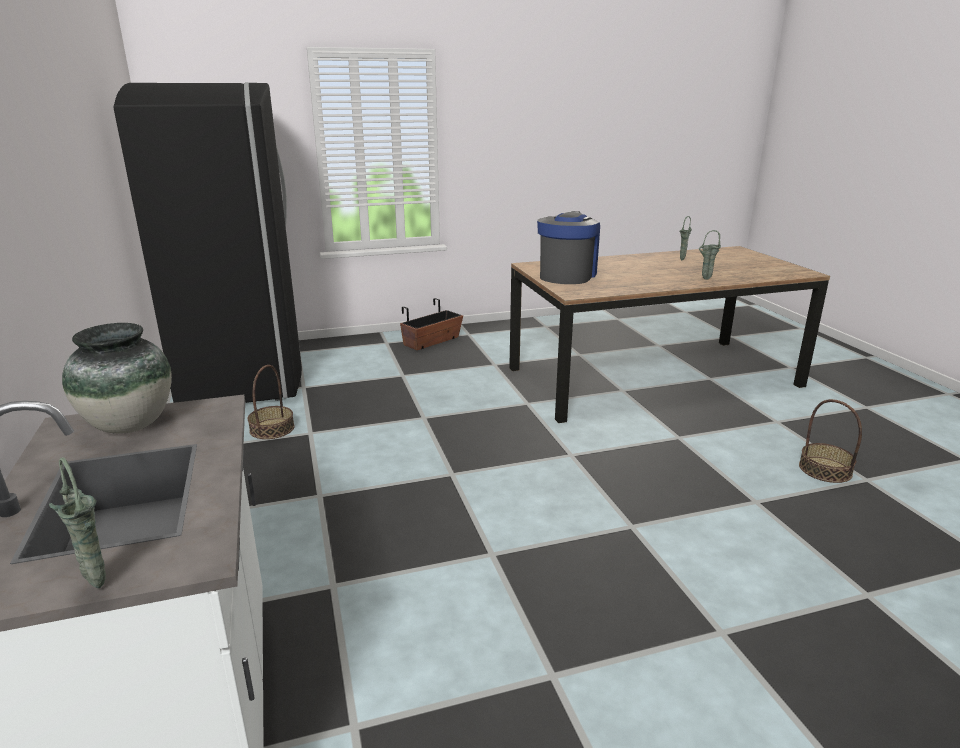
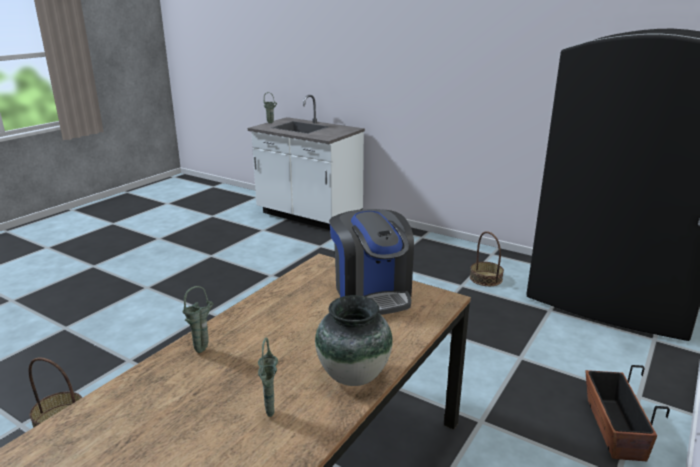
camera: 140 degrees right, 0 degrees up
vase [62,323,172,434] -> vase moved to [315,295,393,386]

